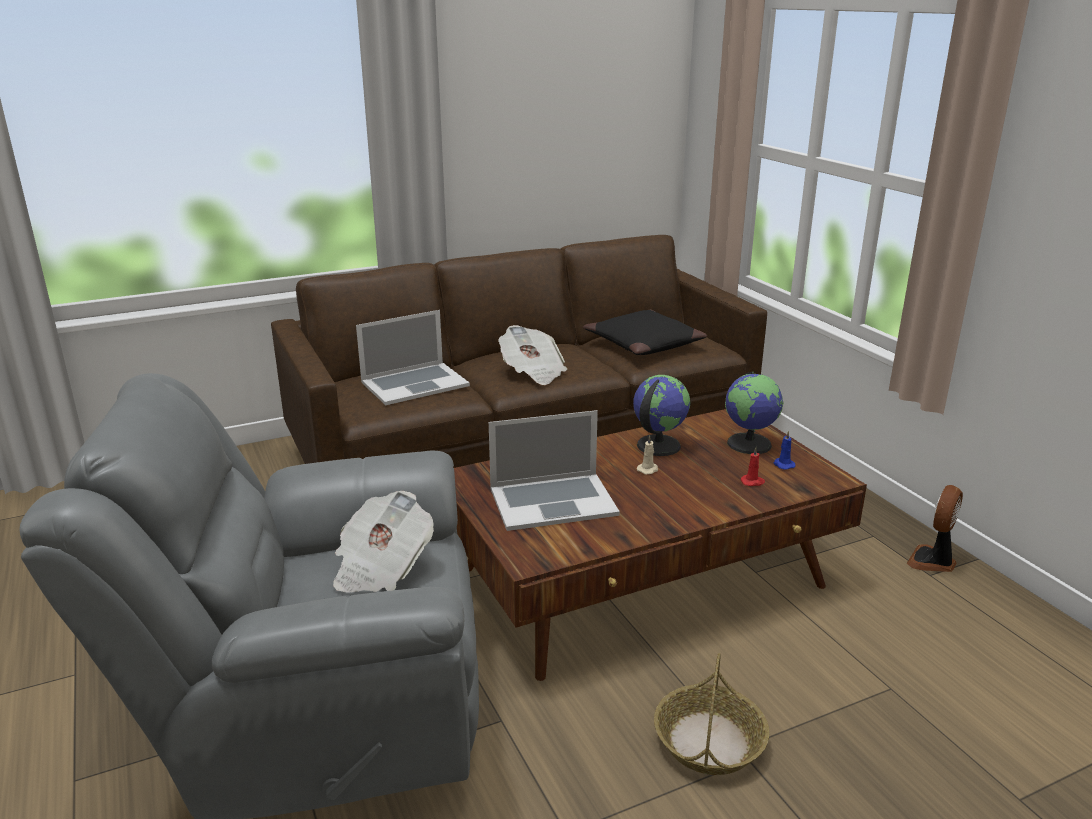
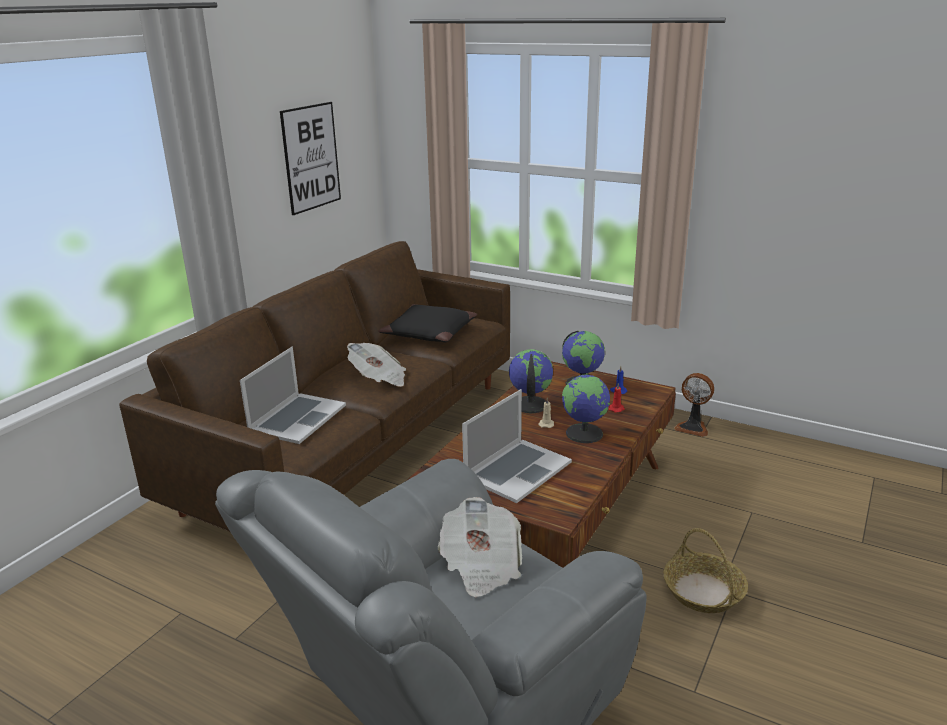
camera: 35 degrees left, 0 degrees up
fan [906,485,963,572] -> fan turned 60 degrees counterclockwise [674,373,714,437]
none -> picture [280,102,341,215]
none -> globe [562,373,610,443]

